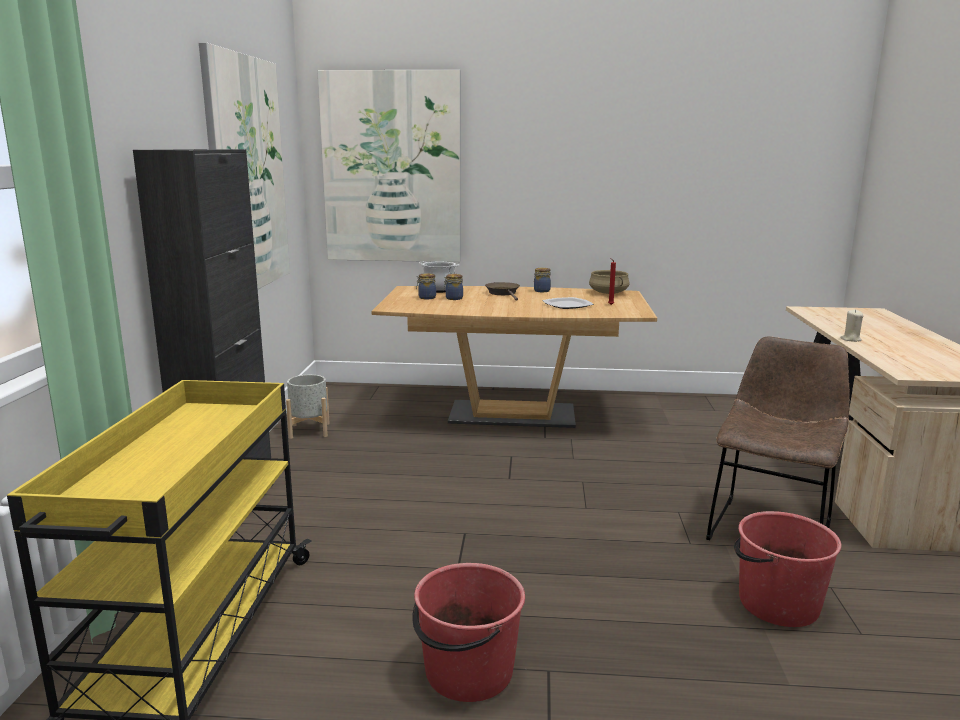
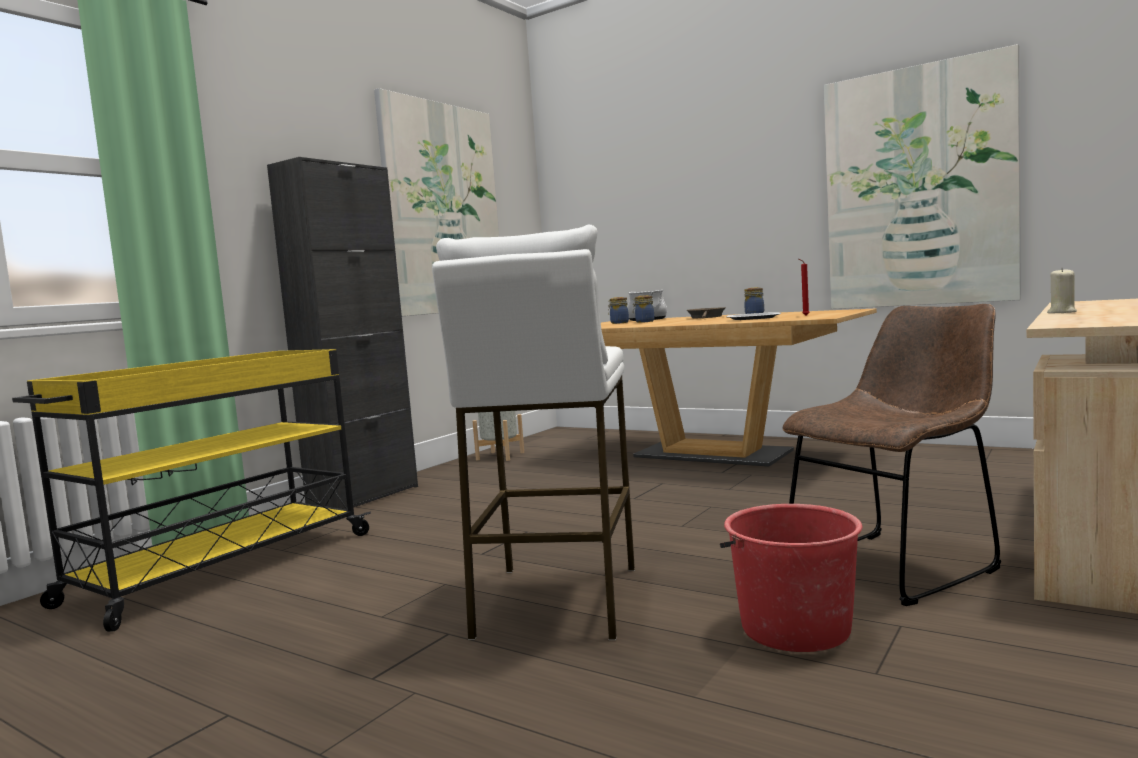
camera: 30 degrees right, 10 degrees down
picture [317,70,461,262] -> picture moved to [823,44,1021,309]
red bucket [412,563,525,702] -> none
beige cooking pot [589,270,629,294] -> none
none -> white stool [432,224,635,640]

